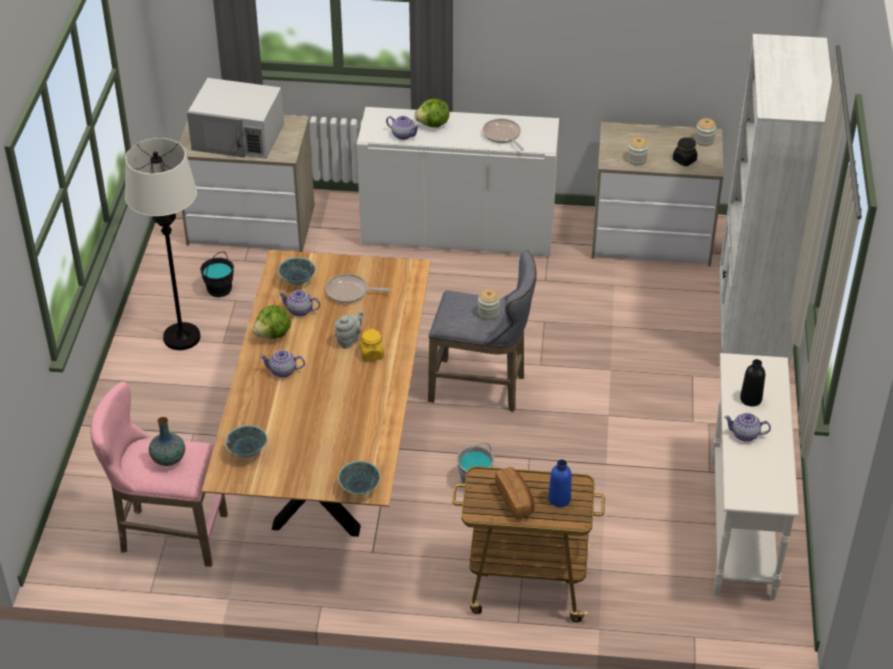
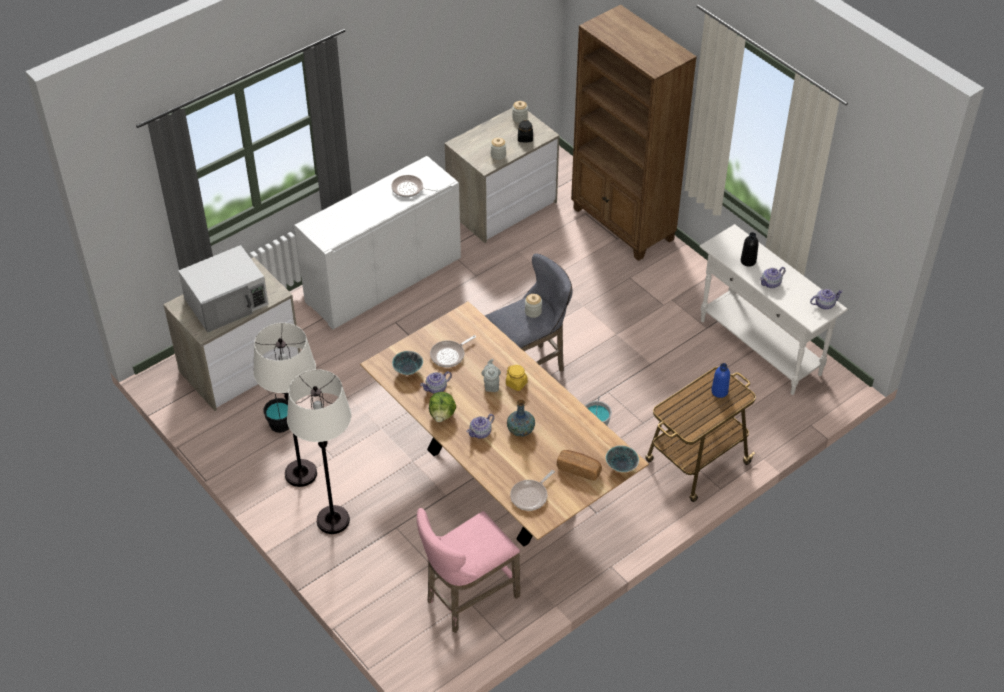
camera: 45 degrees left, 5 degrees up
vase [149,417,185,466] -> vase moved to [507,400,535,437]
bowl [225,425,267,458] -> frying pan [510,470,555,511]
teapot [386,116,420,140] -> teapot moved to [810,289,843,309]
lettuce [414,99,449,128] -> none
bread [495,467,535,519] -> bread moved to [557,450,602,481]
white bookcase [719,34,832,365] -> brown bookcase [571,4,697,261]
none -> white floor lamp [287,369,351,534]

